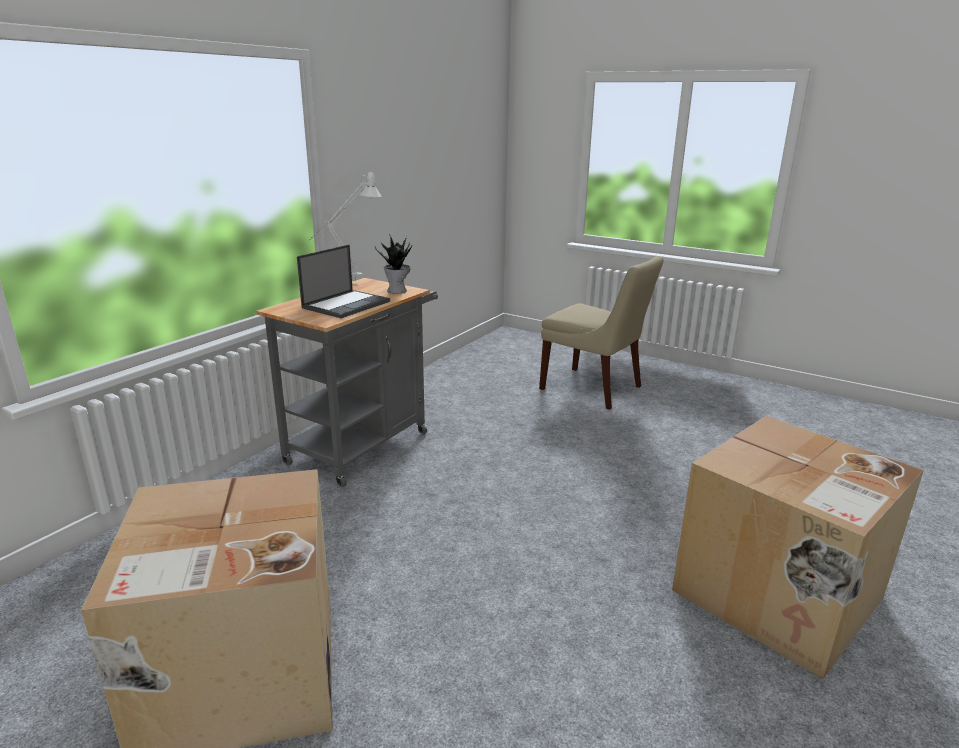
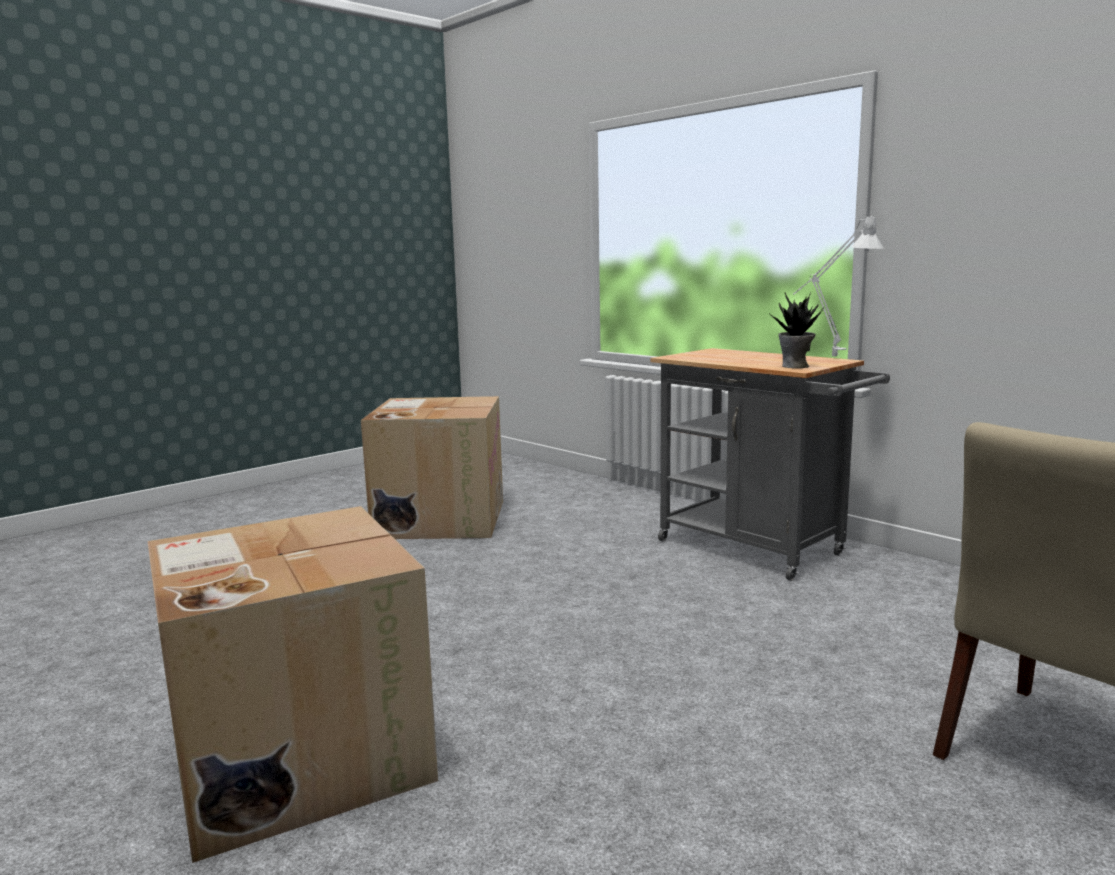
camera: 105 degrees right, 10 degrees down
laptop [297,245,390,318] -> none

